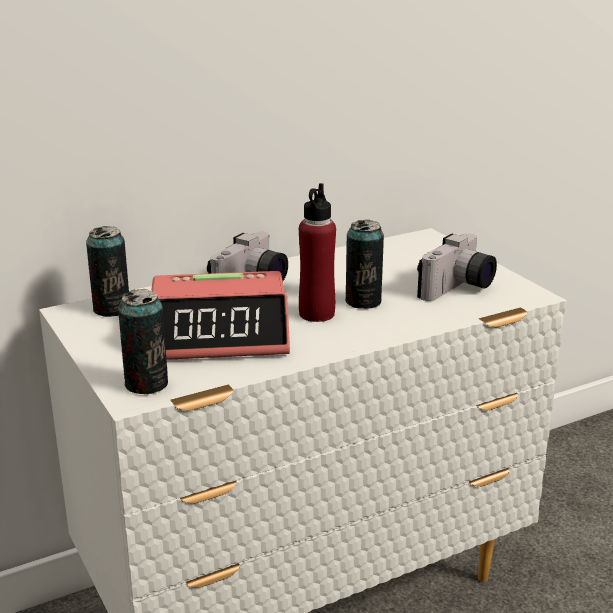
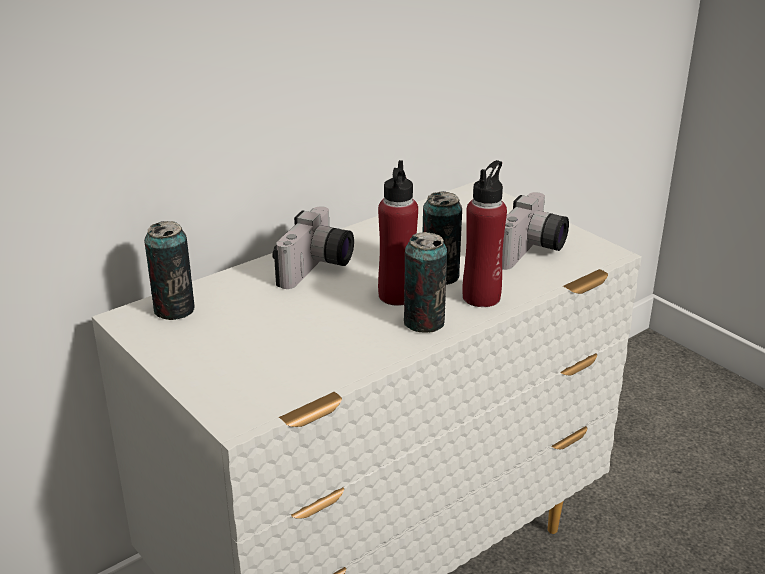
camera: 10 degrees left, 5 degrees up
can [118,289,168,394] -> can moved to [404,232,448,333]
alarm clock [151,271,290,360] -> none
none -> red bottle [462,160,507,307]

